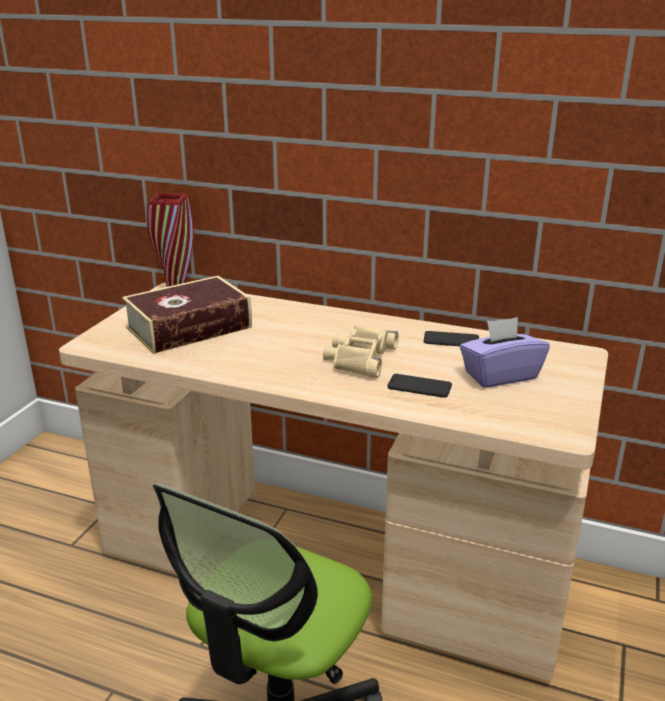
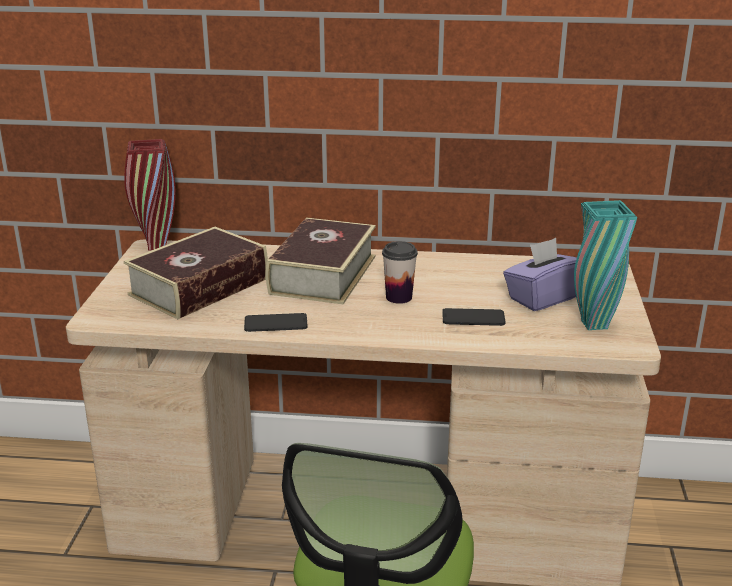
camera: 15 degrees left, 0 degrees up
beige binoculars [323,326,399,378] -> cup [382,241,418,304]
phone [424,331,479,346] -> phone moved to [244,313,307,332]
none -> book [266,218,376,304]
none -> turquoise vase [574,200,637,330]

